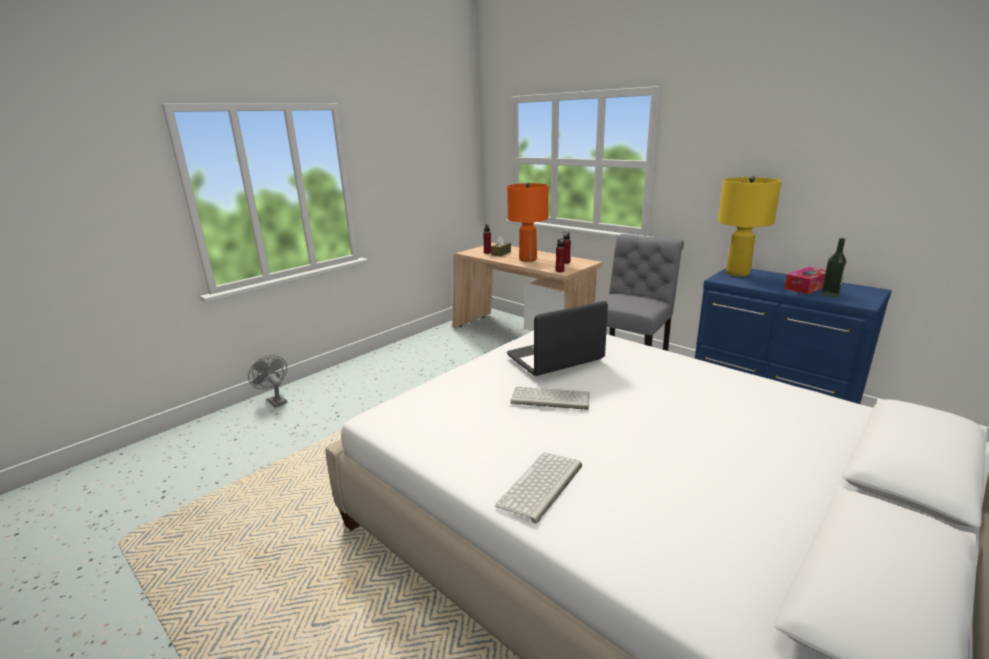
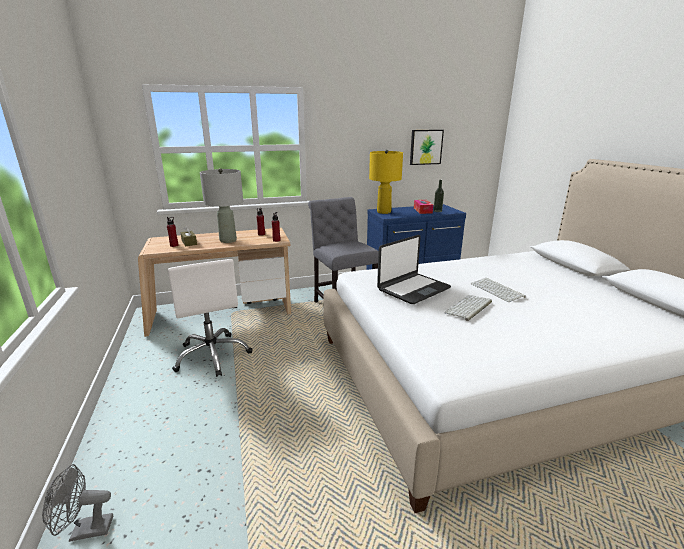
camera: 60 degrees left, 0 degrees up
keyboard [495,453,582,524] -> keyboard moved to [471,278,526,302]
orange table lamp [507,182,548,262] -> grey table lamp [200,168,243,243]
laptop [507,301,608,376] -> laptop turned 135 degrees counterclockwise [377,235,451,304]
none -> white office chair [168,259,252,377]
none -> picture [410,130,444,165]

